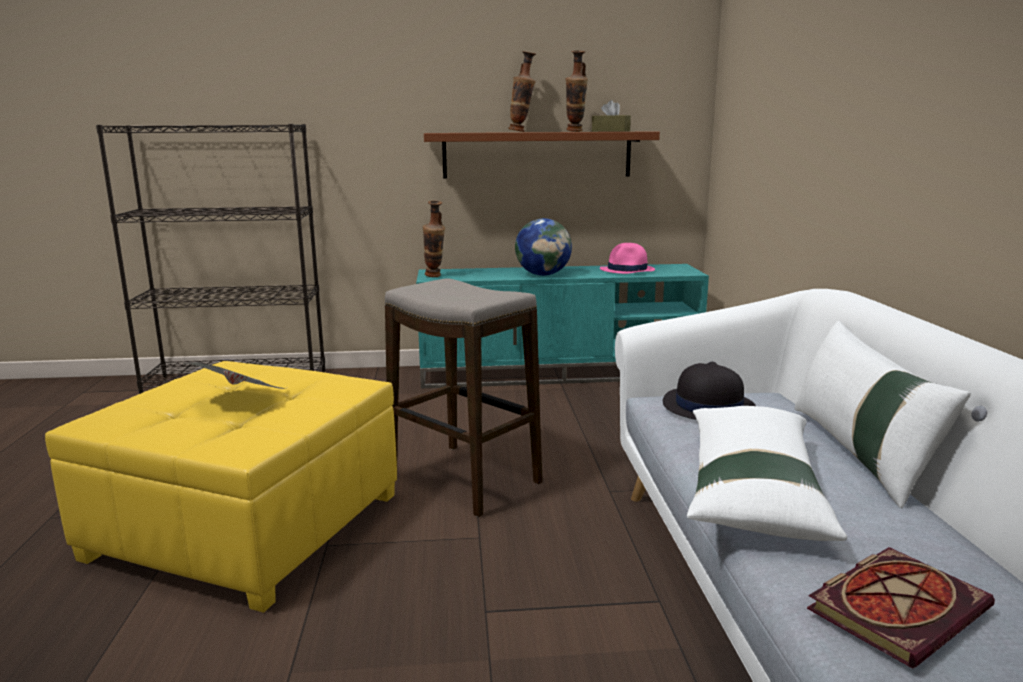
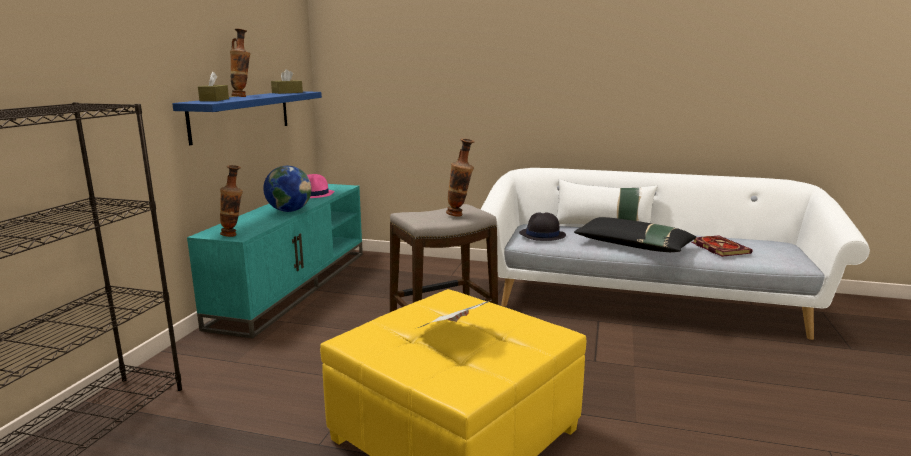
camera: 70 degrees left, 0 degrees up
brown shelf [424,132,660,179] -> blue shelf [172,91,322,145]
vase [566,50,588,132] -> vase moved to [446,139,475,217]
white pillow [687,406,847,541] -> black pillow [574,217,696,252]
none -> brown tissue box [198,72,229,101]

